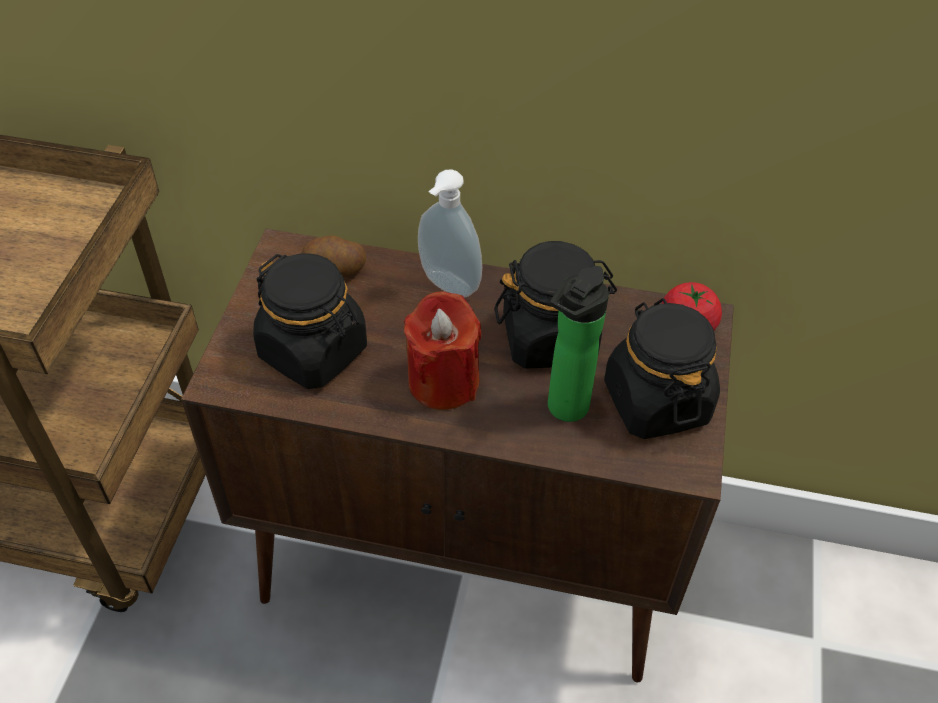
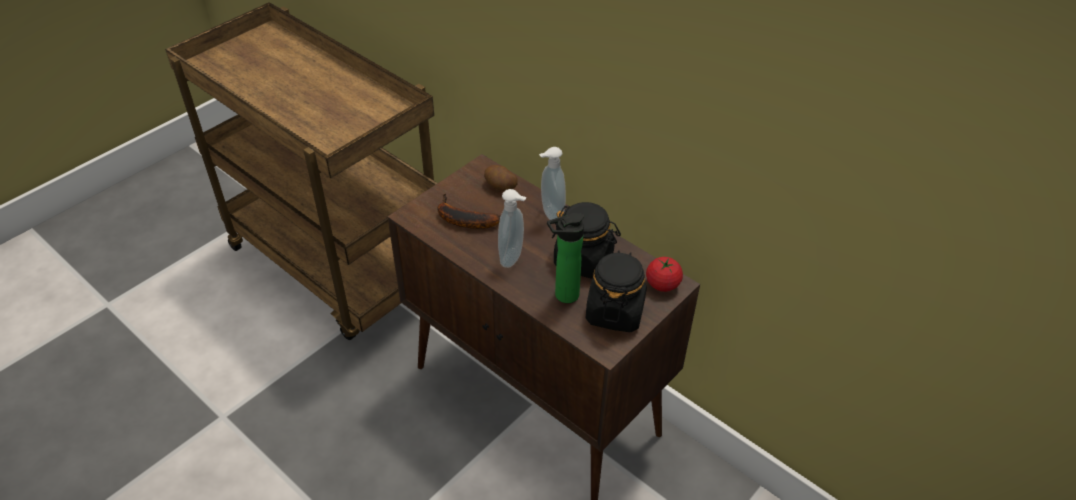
camera: 30 degrees right, 5 degrees down
black jar [253,253,367,389] -> banana [437,193,500,229]
red candle [404,291,482,410] -> soap dispenser [498,189,527,268]

